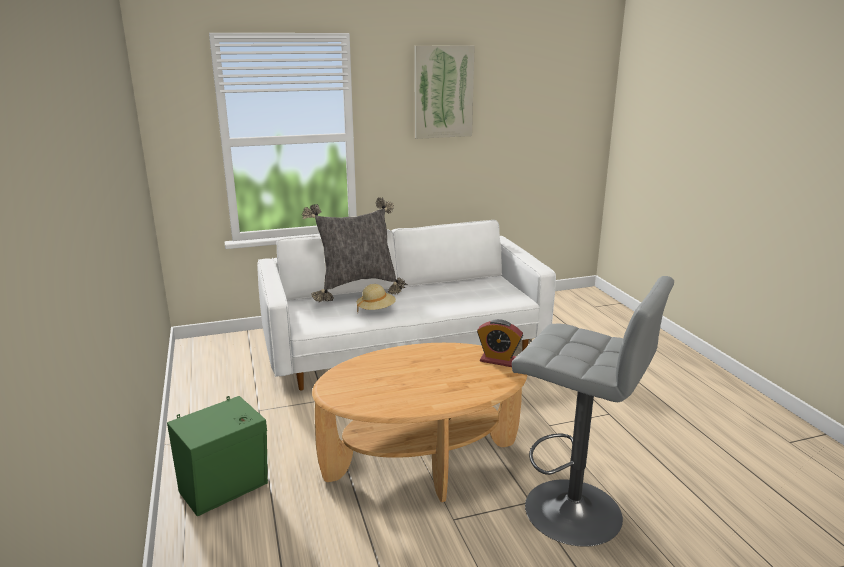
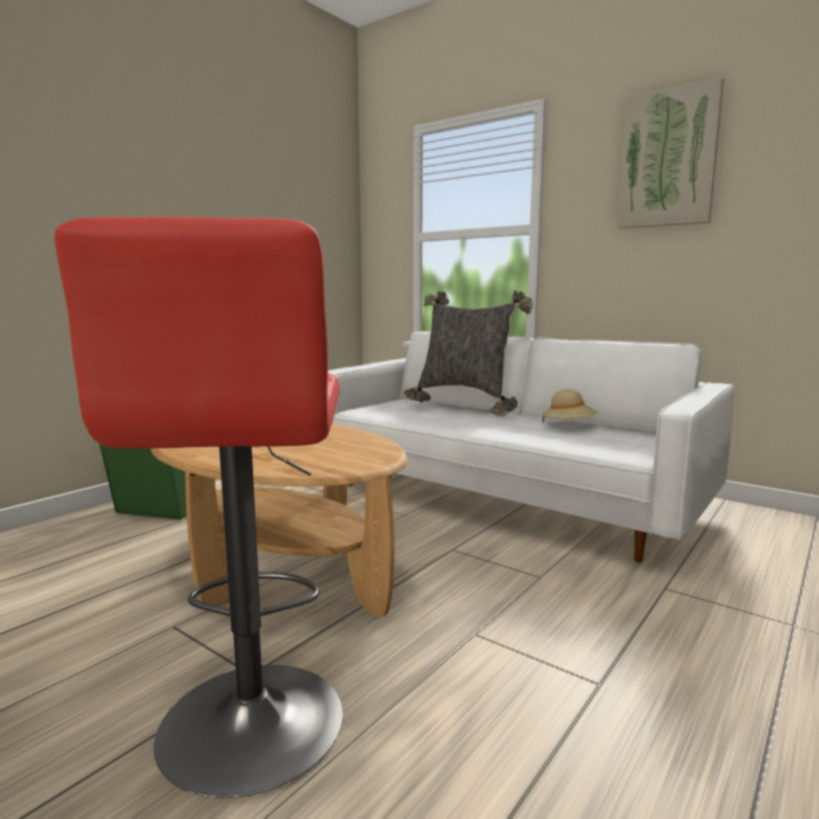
camera: 55 degrees right, 10 degrees down
beige hat [357,284,396,312] -> beige hat moved to [542,389,597,423]
alarm clock [477,319,523,367] -> none
grey stool [512,276,674,547] -> red stool [55,217,343,798]

